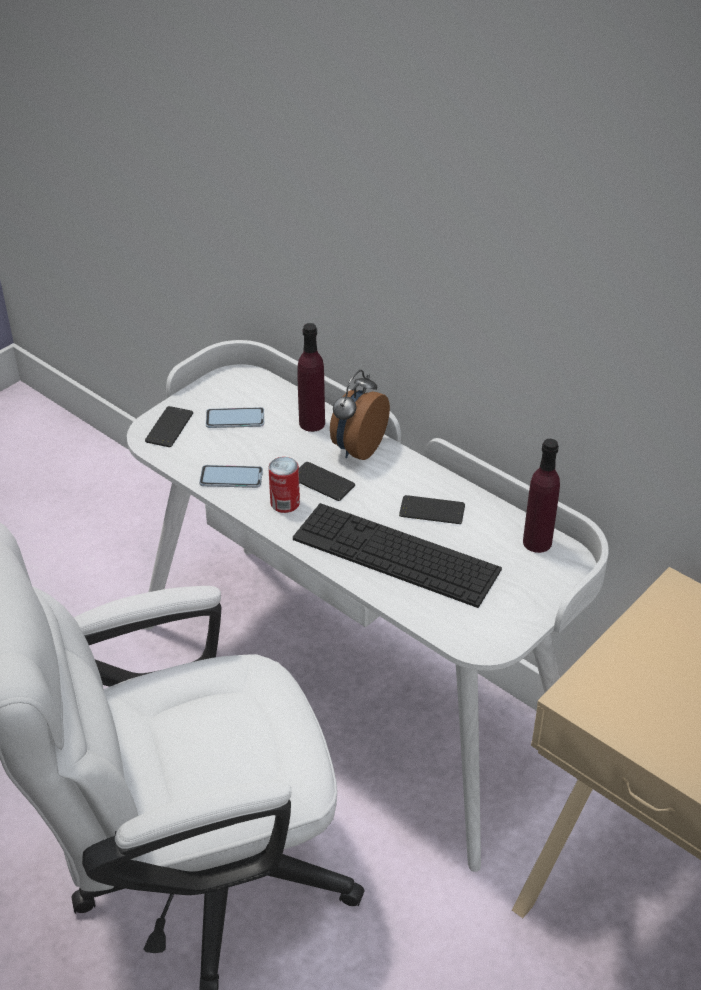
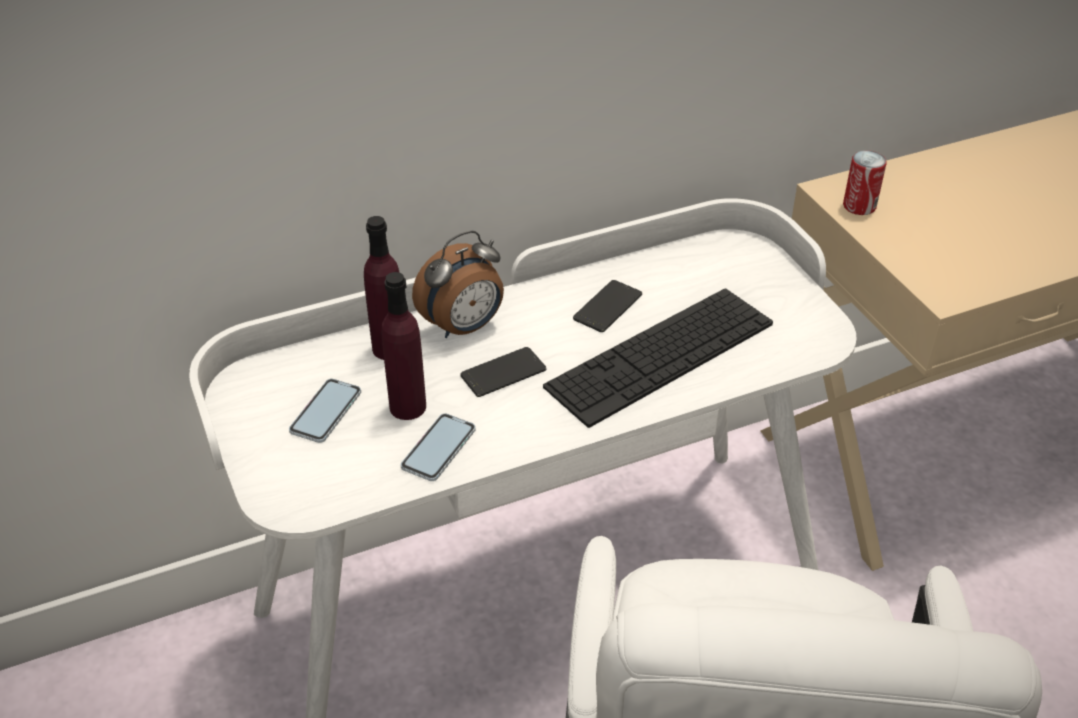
camera: 65 degrees left, 0 degrees up
phone [145,406,193,447] -> none
can [268,457,300,513] -> can moved to [843,150,887,215]
alarm clock [330,370,390,460] -> alarm clock turned 90 degrees counterclockwise [412,230,504,338]
purple bottle [523,439,560,553] -> purple bottle moved to [381,272,426,420]

